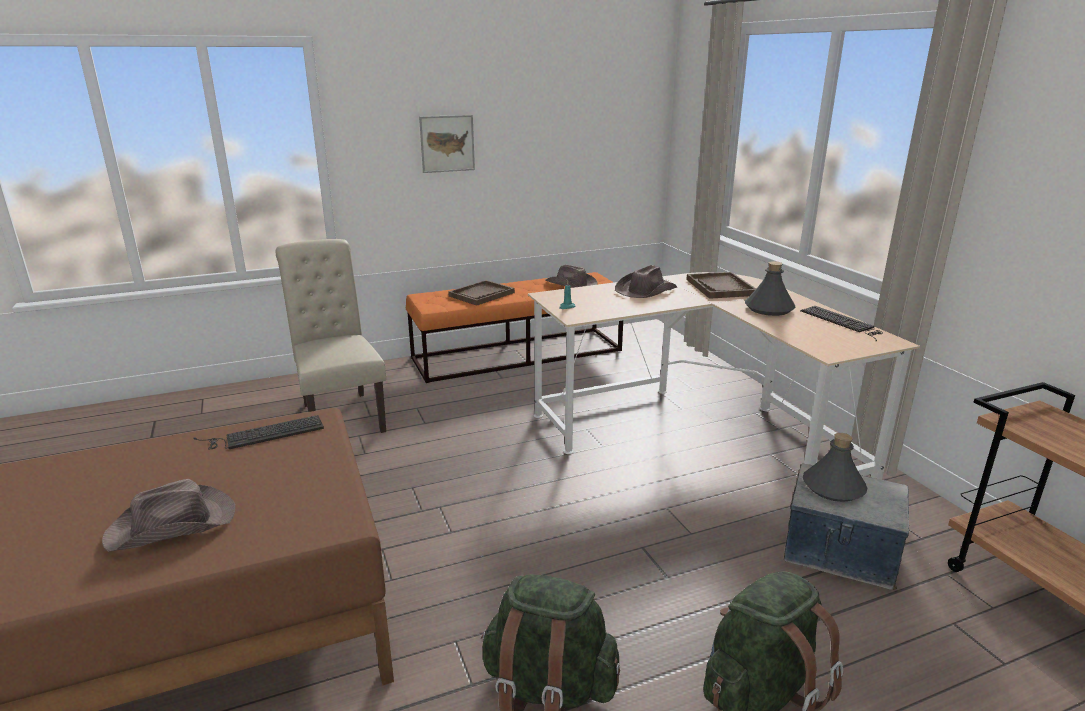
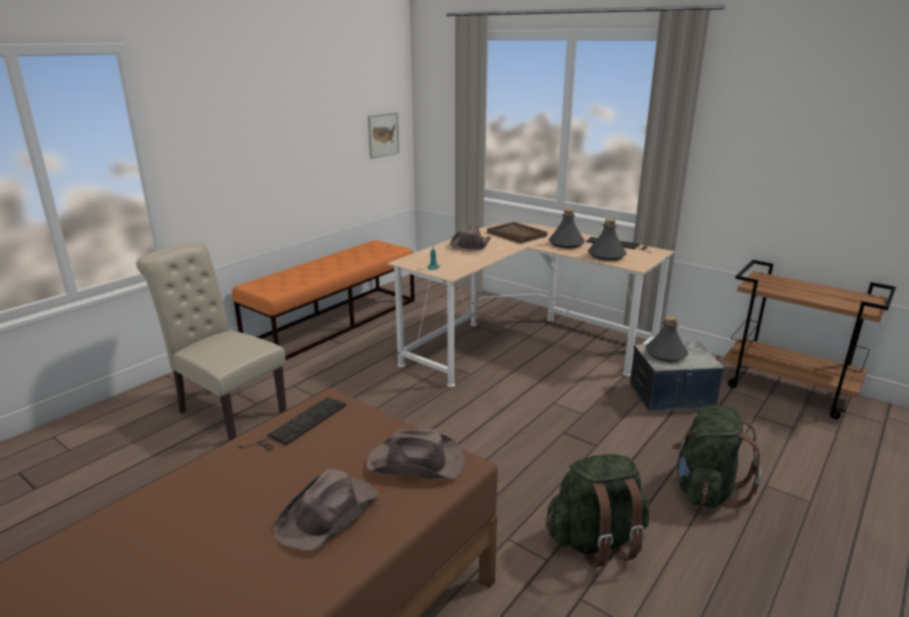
camera: 30 degrees left, 0 degrees up
picture [419,115,475,173] -> picture moved to [368,112,399,159]
brown tray [448,280,515,306] -> none
brown hat [545,265,598,288] -> brown hat moved to [366,429,466,479]
none -> grey bottle [588,219,627,261]

